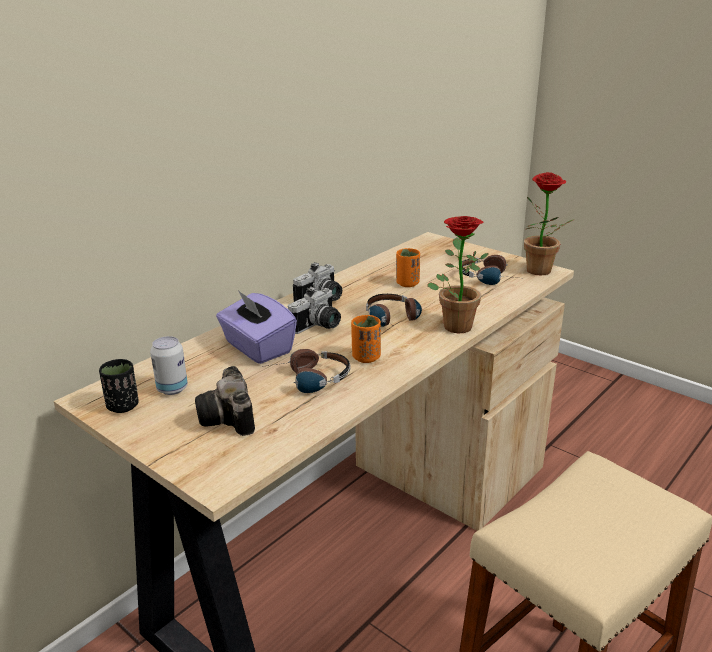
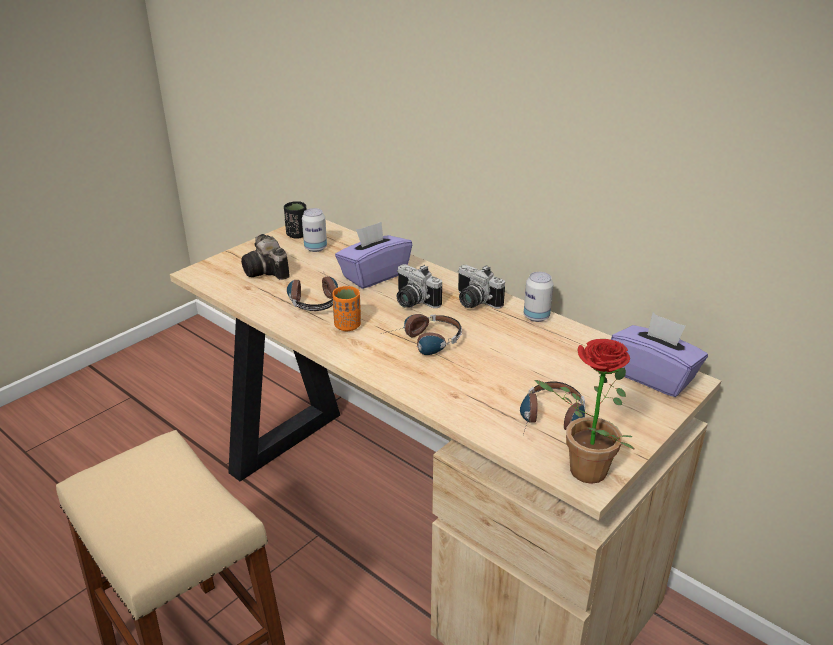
camera: 90 degrees right, 5 degrees up
camera [195,366,255,436] -> camera turned 105 degrees counterclockwise [241,234,290,280]
orange cup [396,248,420,287] -> none
potted plant [427,216,489,333] -> none
none -> can [524,272,554,322]
none -> purple tissue box [611,313,708,397]

